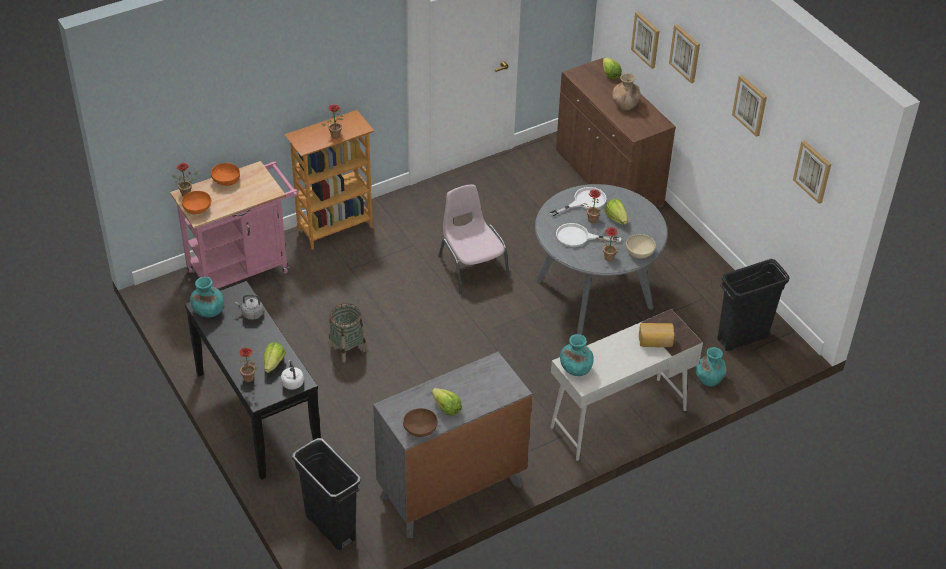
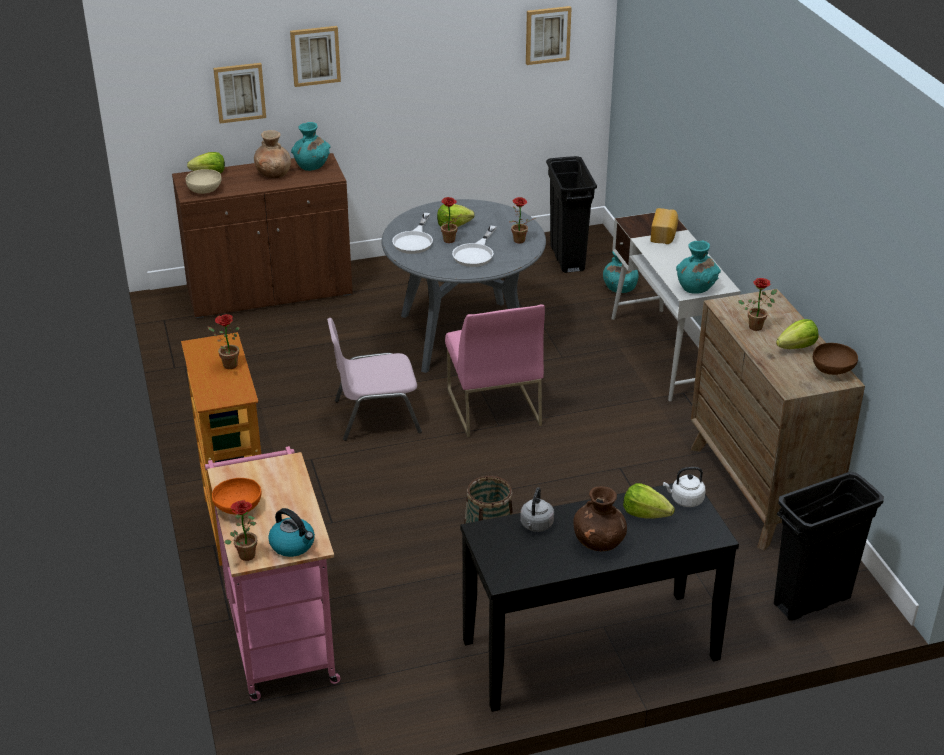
camera: 75 degrees left, 10 degrees down
orange bowl [182,191,211,214] -> kettle [268,508,315,557]
turquoise vase [190,277,224,318] -> turquoise vase moved to [291,122,330,171]
potted plant [238,348,258,382] -> potted plant moved to [738,278,777,331]
grey dresser [373,352,532,538] -> brown dresser [691,289,865,550]
white frying pan [550,187,607,216] -> white frying pan turned 150 degrees counterclockwise [392,213,433,254]
beige bowl [626,234,656,258] -> beige bowl moved to [186,169,221,194]
picture [732,75,767,137] -> none
none -> pink chair [445,304,545,437]
none -> brown vase [573,486,627,551]

